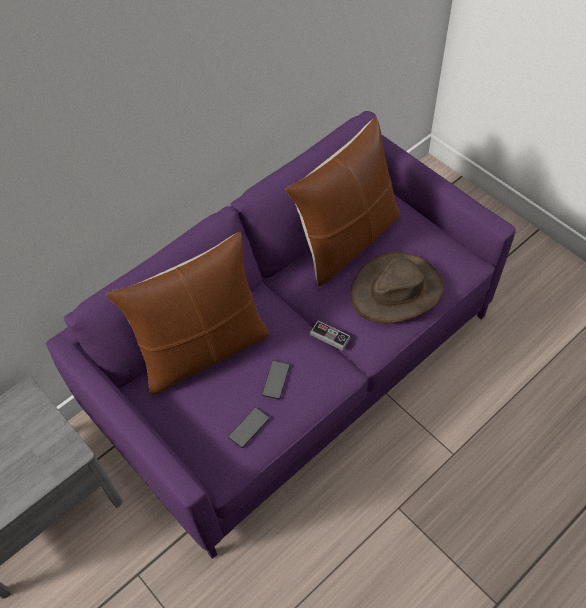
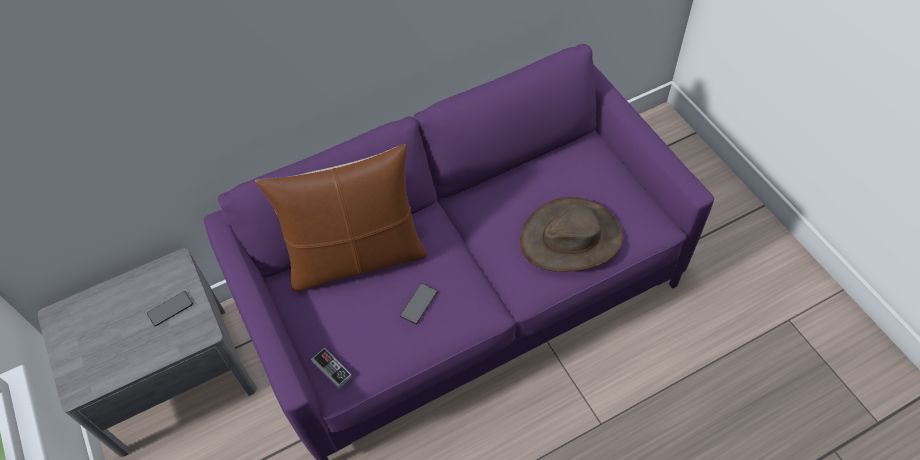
camera: 15 degrees right, 0 degrees up
phone [228,407,270,448] -> phone moved to [147,291,193,326]
brown pillow [285,117,400,286] -> none
game controller [310,321,350,351] -> game controller moved to [311,348,352,389]

